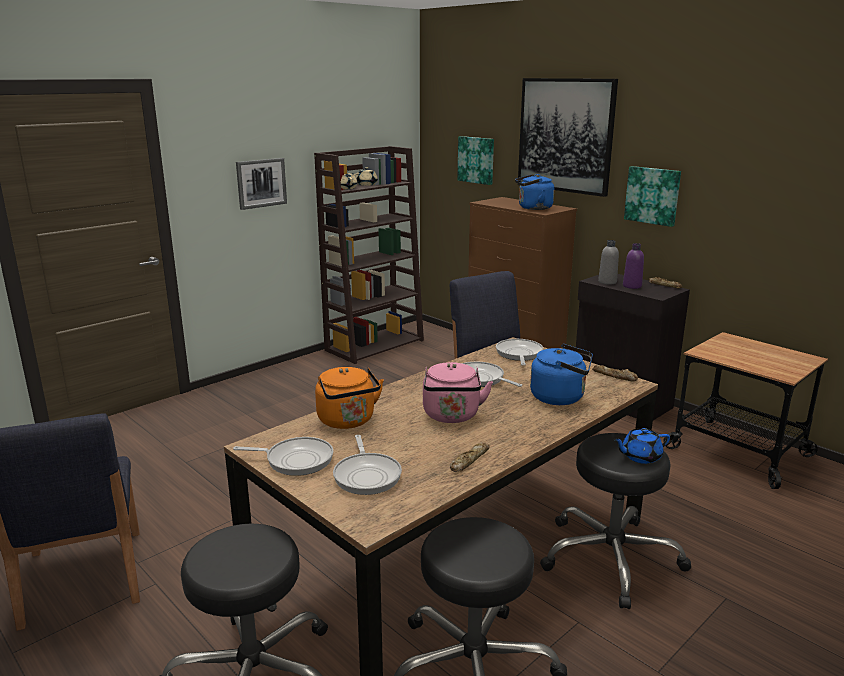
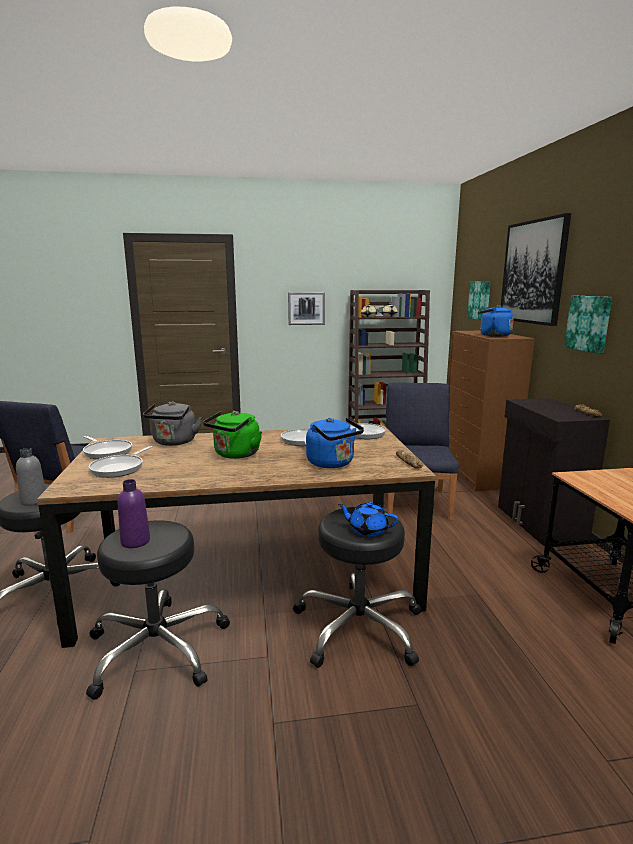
camera: 35 degrees right, 5 degrees down
orange kettle [315,367,384,429] -> grey kettle [143,401,202,446]
pink kettle [423,362,493,423] -> green kettle [203,411,262,459]
bread [450,442,490,472] -> none
grey bottle [598,240,619,285] -> grey bottle moved to [16,448,46,506]
purple bottle [623,243,644,289] -> purple bottle moved to [118,479,150,548]

